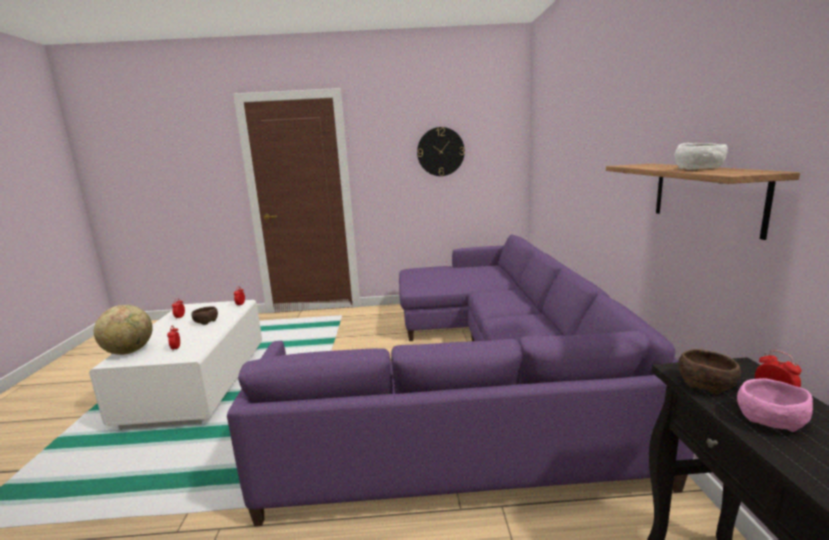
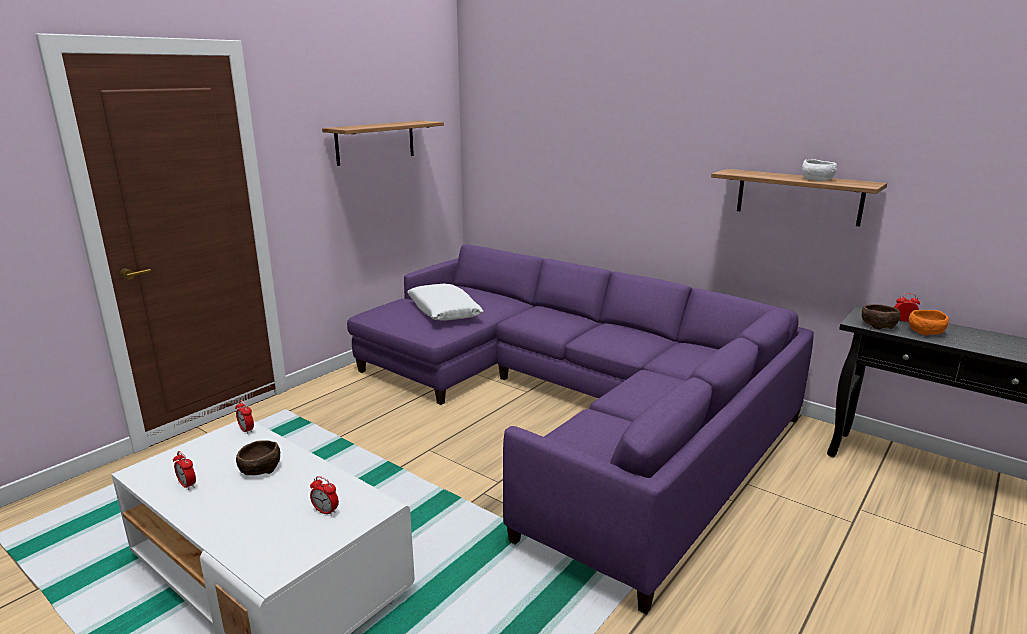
camera: 50 degrees left, 5 degrees up
globe [94,305,153,355] -> none
wall clock [417,127,465,176] -> shelf [322,121,444,166]
pink bowl [737,378,813,432] -> orange bowl [909,310,949,336]
none -> white pillow [407,284,483,321]

